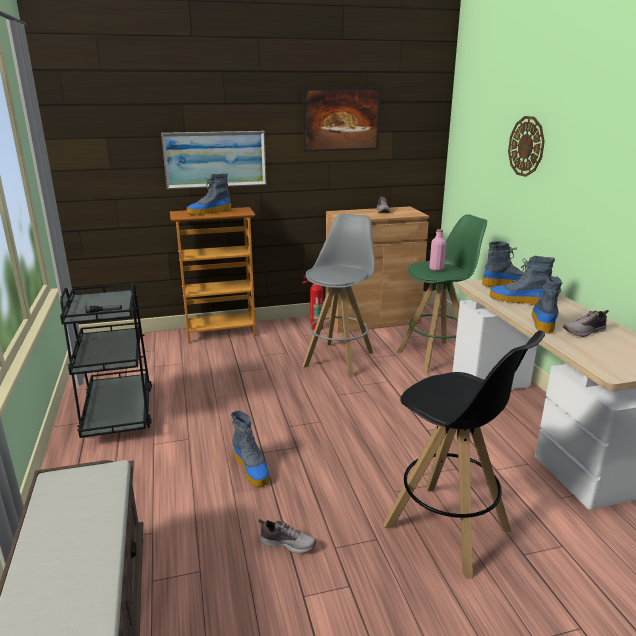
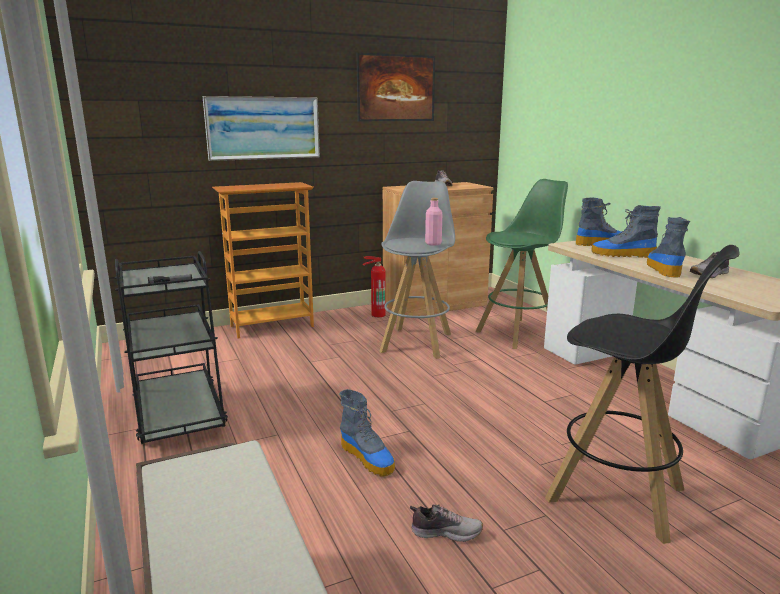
camera: 10 degrees left, 5 degrees down
boot [187,173,231,215] -> none
pink bottle [429,229,446,271] -> pink bottle moved to [425,198,442,246]
wall clock [508,116,545,177] -> none

